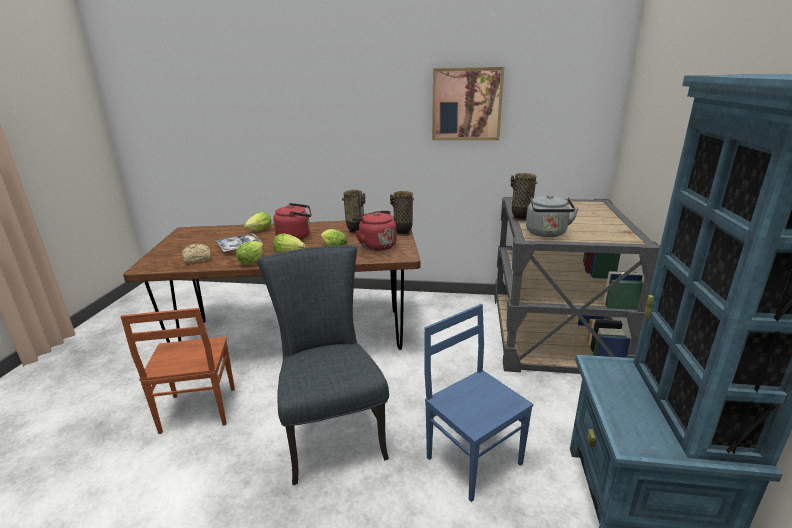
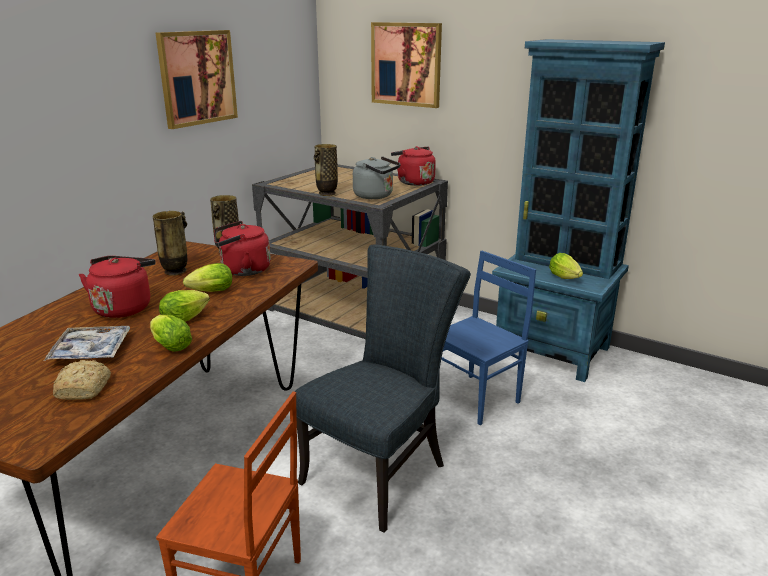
camera: 65 degrees left, 0 degrees up
lettuce [244,212,271,231] -> lettuce moved to [549,253,583,279]
grey chair [257,245,389,485] -> grey chair turned 120 degrees clockwise [294,245,471,533]
blue chair [424,304,533,502] -> blue chair turned 150 degrees clockwise [441,251,536,425]
none -> picture [371,22,442,108]
none -> red kettle [391,146,436,186]

